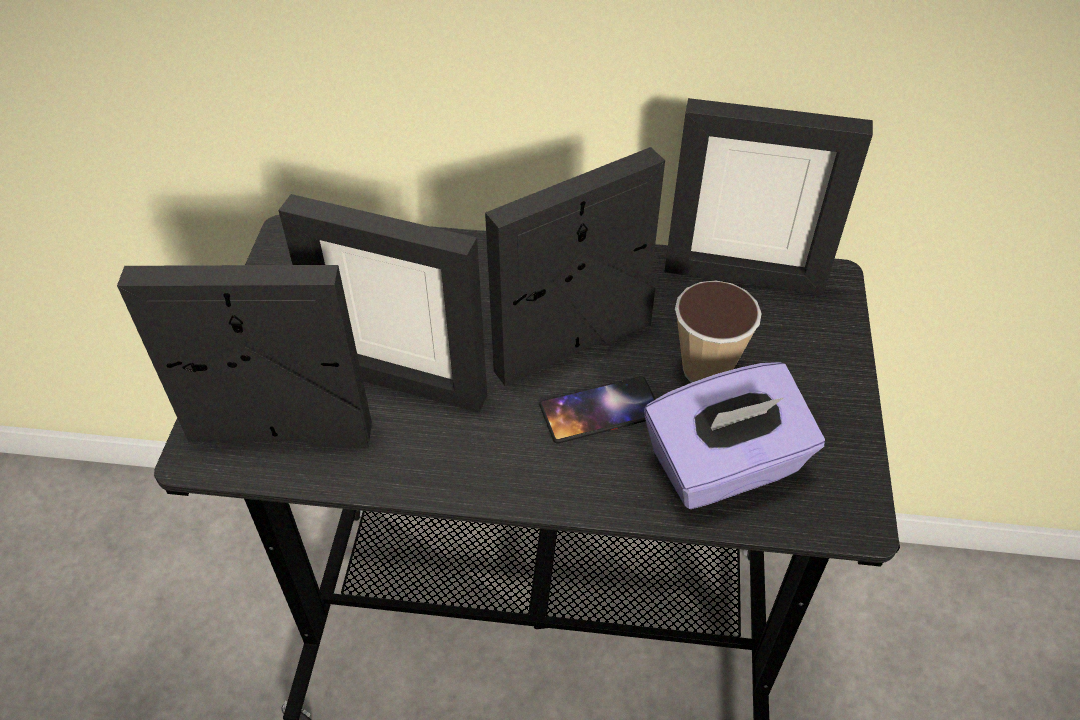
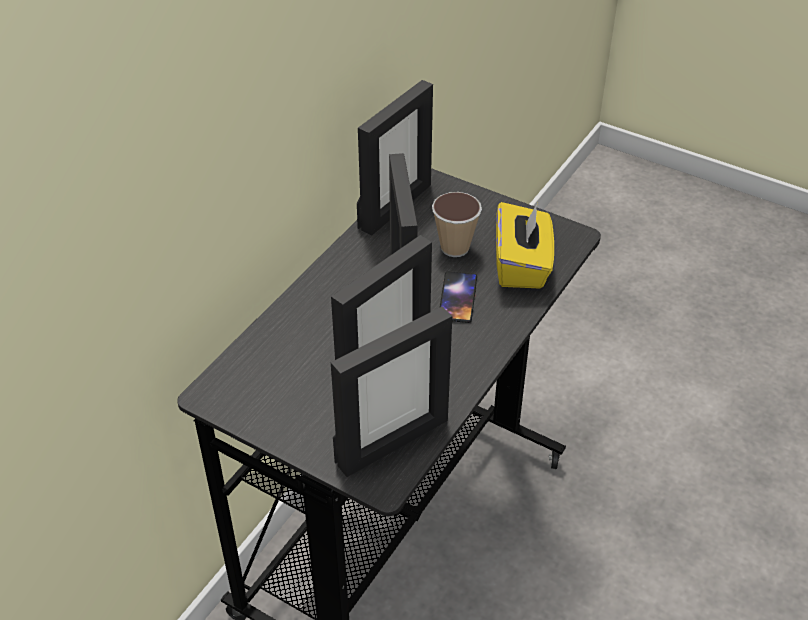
camera: 65 degrees left, 5 degrees down
picture frame [117,265,372,448] -> picture frame turned 150 degrees counterclockwise [331,307,452,477]
purple tissue box [644,362,825,509] -> yellow tissue box [496,202,554,288]

